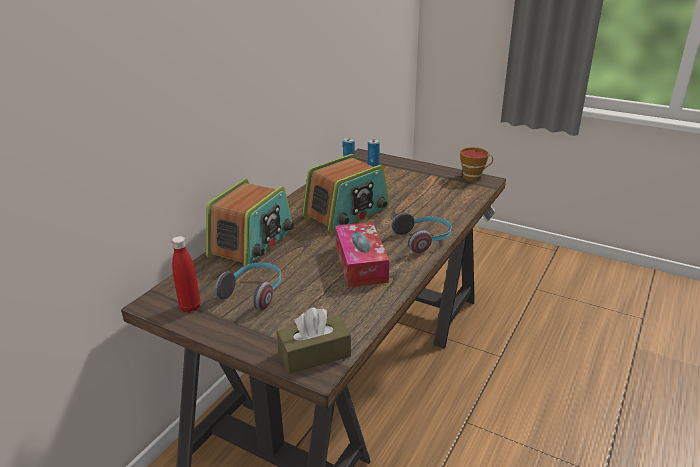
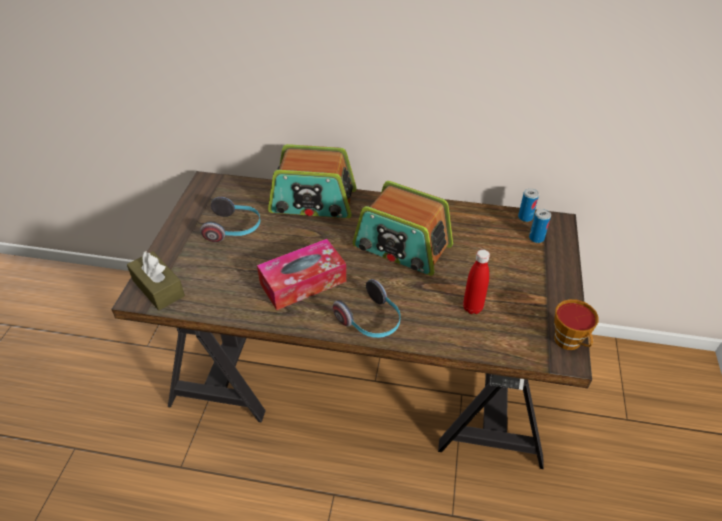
camera: 70 degrees right, 15 degrees up
red bottle [171,236,201,313] -> red bottle moved to [463,249,490,314]

